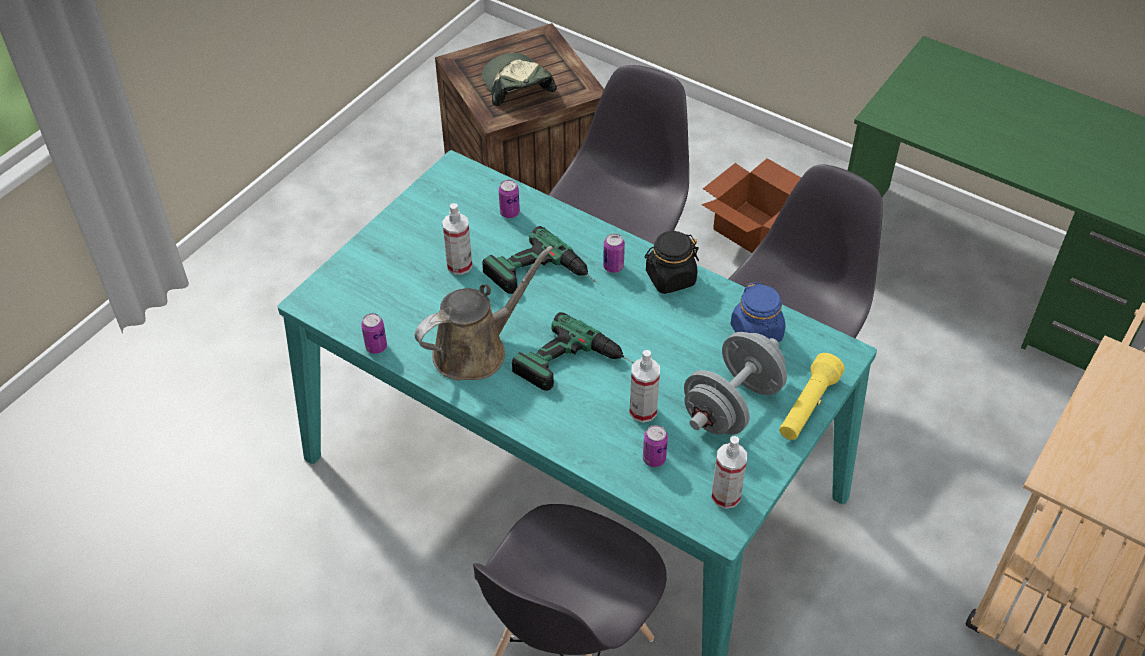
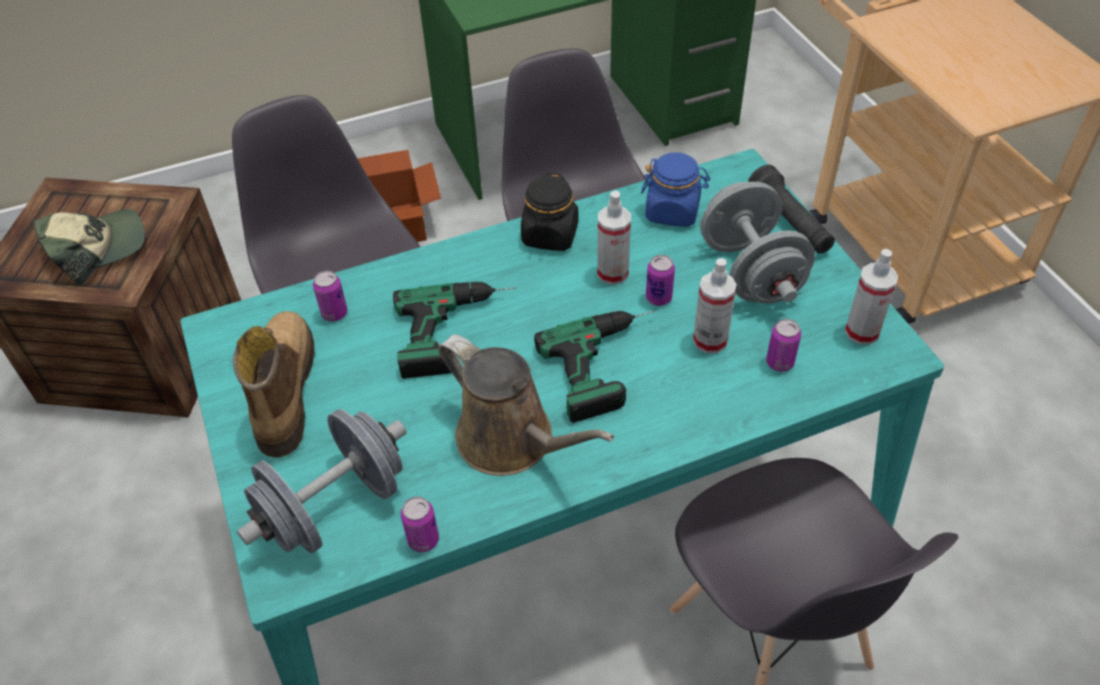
camera: 55 degrees left, 0 degrees up
brown watering can [415,246,554,380] -> brown watering can turned 135 degrees clockwise [438,334,614,476]
spray bottle [442,203,473,275] -> spray bottle moved to [597,191,631,285]
cap [482,53,557,106] -> cap turned 135 degrees clockwise [34,209,145,285]
can [603,233,625,273] -> can moved to [646,255,675,306]
yellow flashlight [779,353,845,440] -> black flashlight [748,165,835,254]
none -> boot [233,311,315,458]
none -> grey dumbbell [237,409,407,553]

